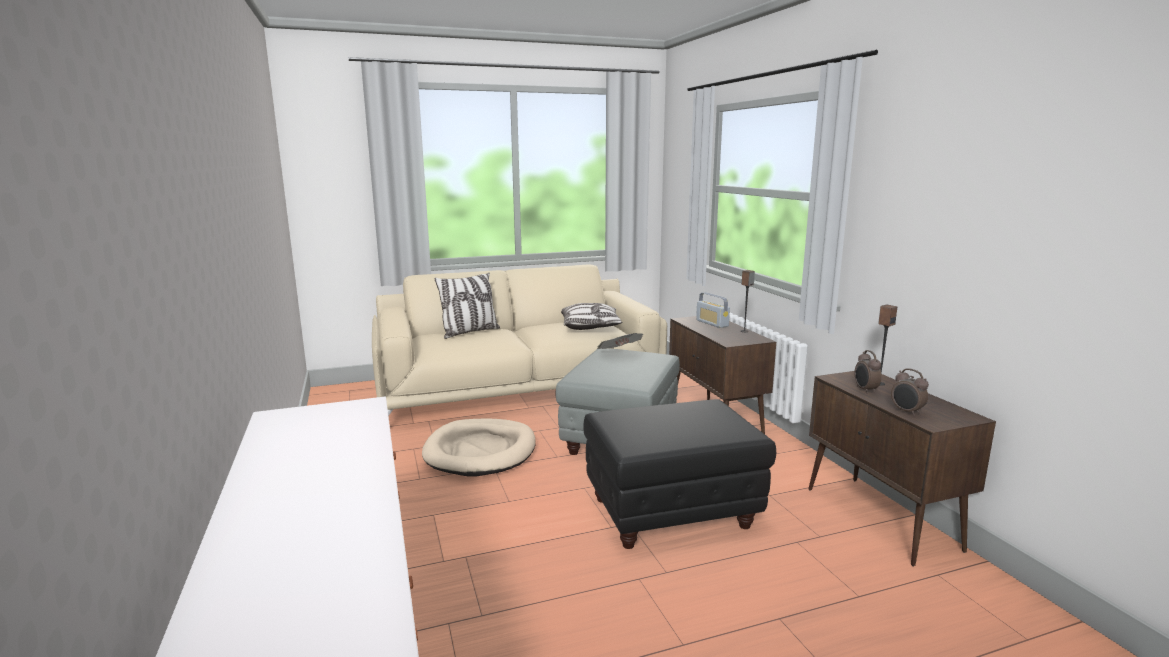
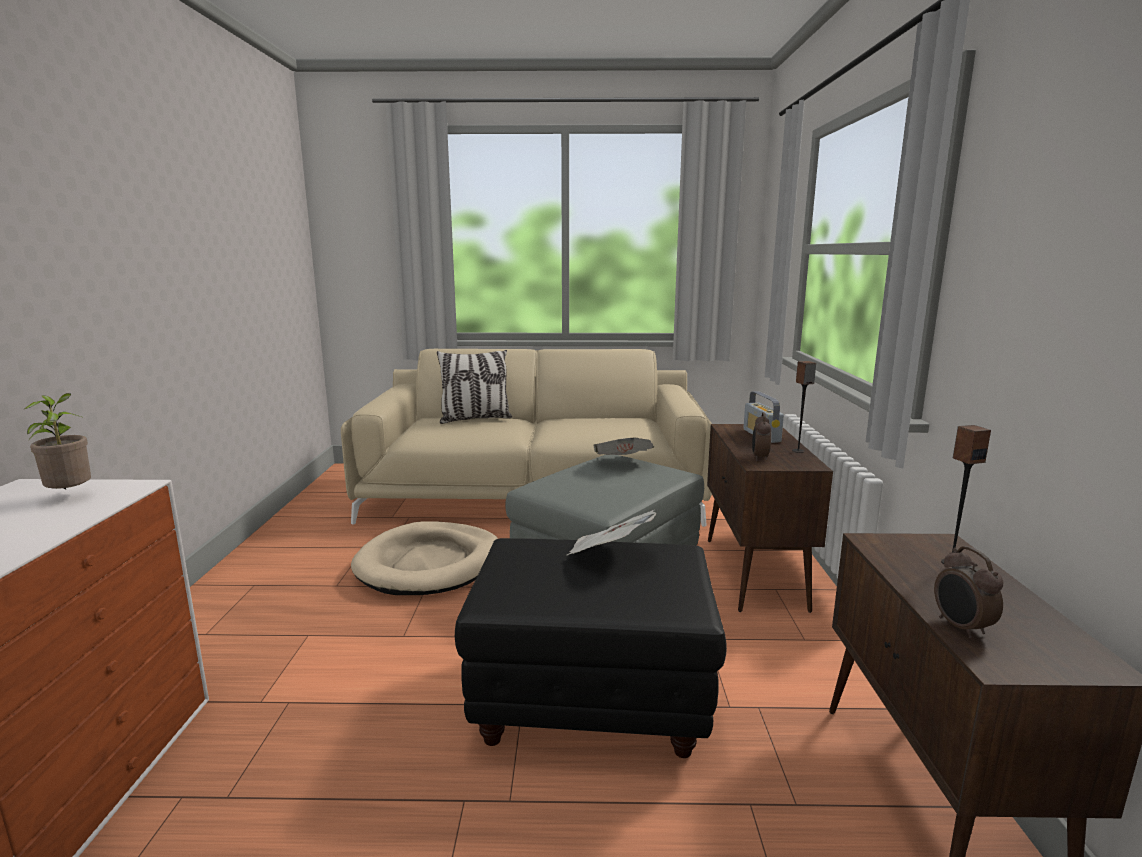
camera: 20 degrees right, 0 degrees up
pillow [561,303,623,330] -> none
alarm clock [855,350,882,394] -> alarm clock moved to [752,412,771,461]
none -> potted plant [23,393,91,490]
none -> newspaper [567,510,656,555]

